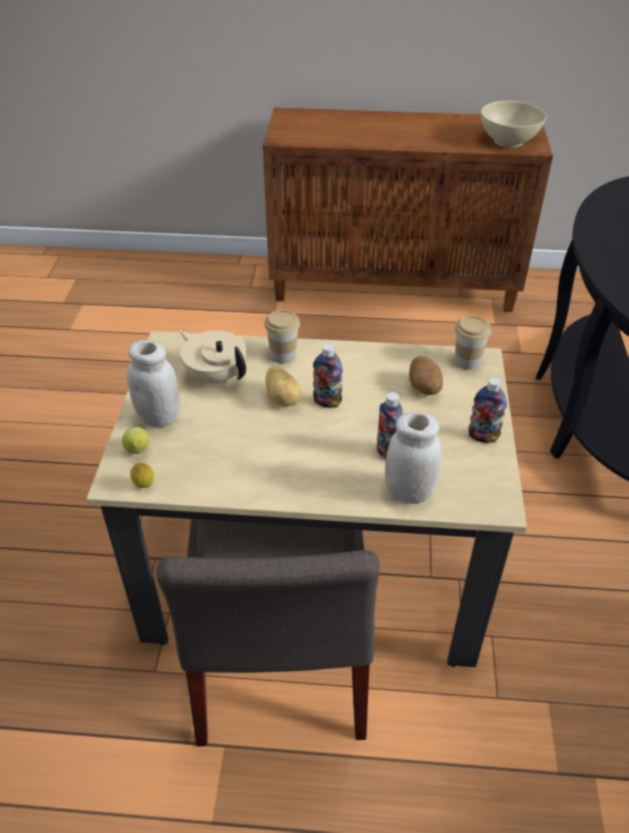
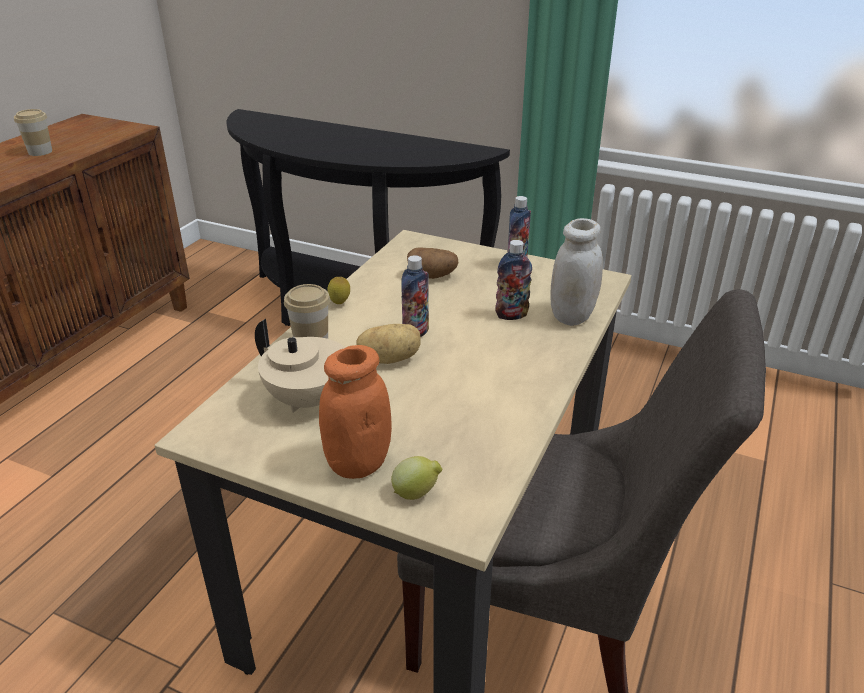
camera: 70 degrees left, 10 degrees down
white jar [127,340,180,428] -> orange jar [319,345,392,479]
lemon [130,463,154,488] -> lemon moved to [327,277,350,304]
beige teapot [179,329,246,384] -> beige teapot turned 120 degrees counterclockwise [255,319,345,413]
cup [455,316,491,370] -> cup moved to [14,109,52,156]
beige bowl [481,101,547,148] -> none

